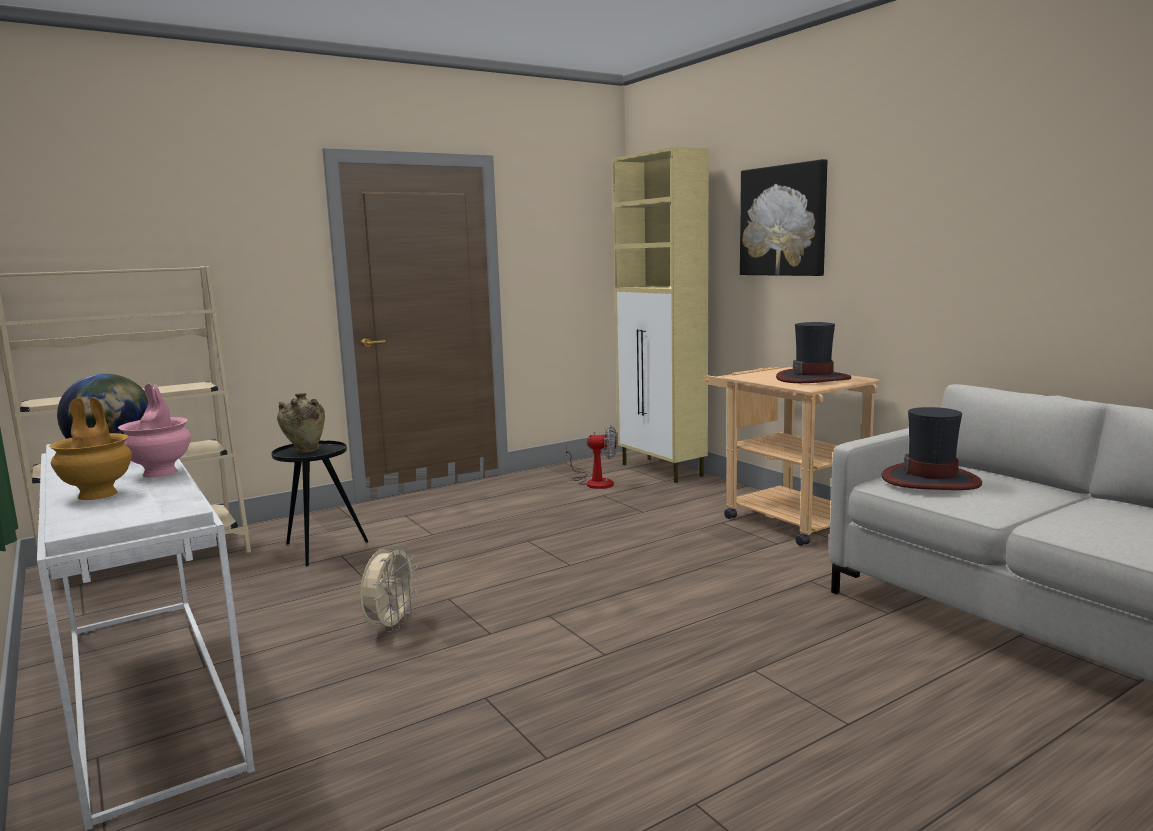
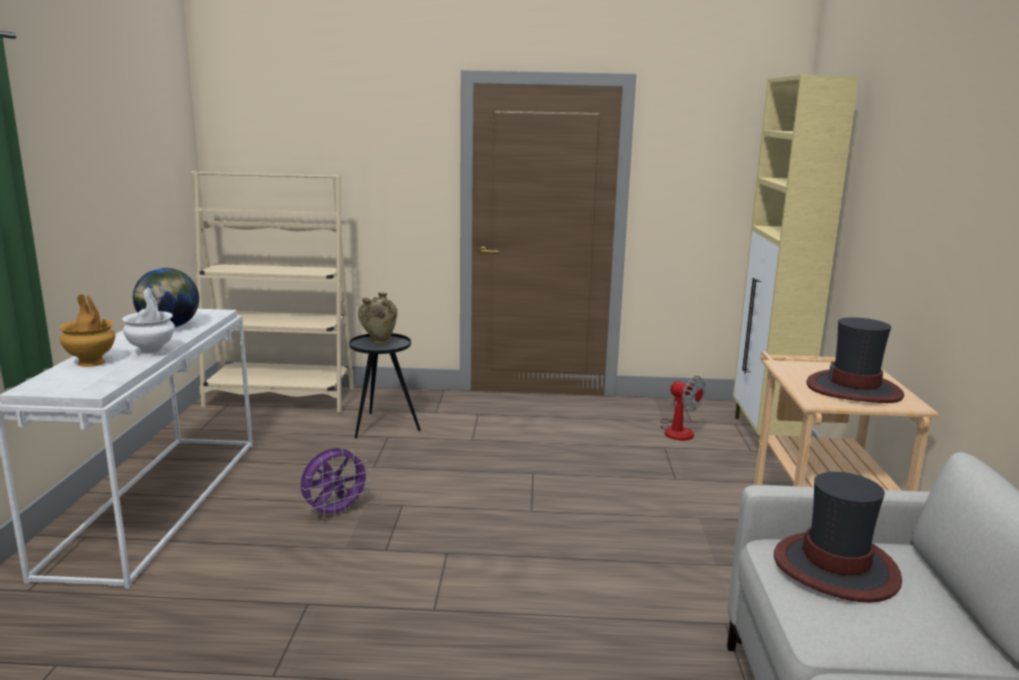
camera: 35 degrees right, 5 degrees up
pink vase [118,384,191,478] -> white vase [122,287,175,357]
beige fan [360,545,419,632] -> purple fan [301,448,371,519]
picture [740,159,827,276] -> none

